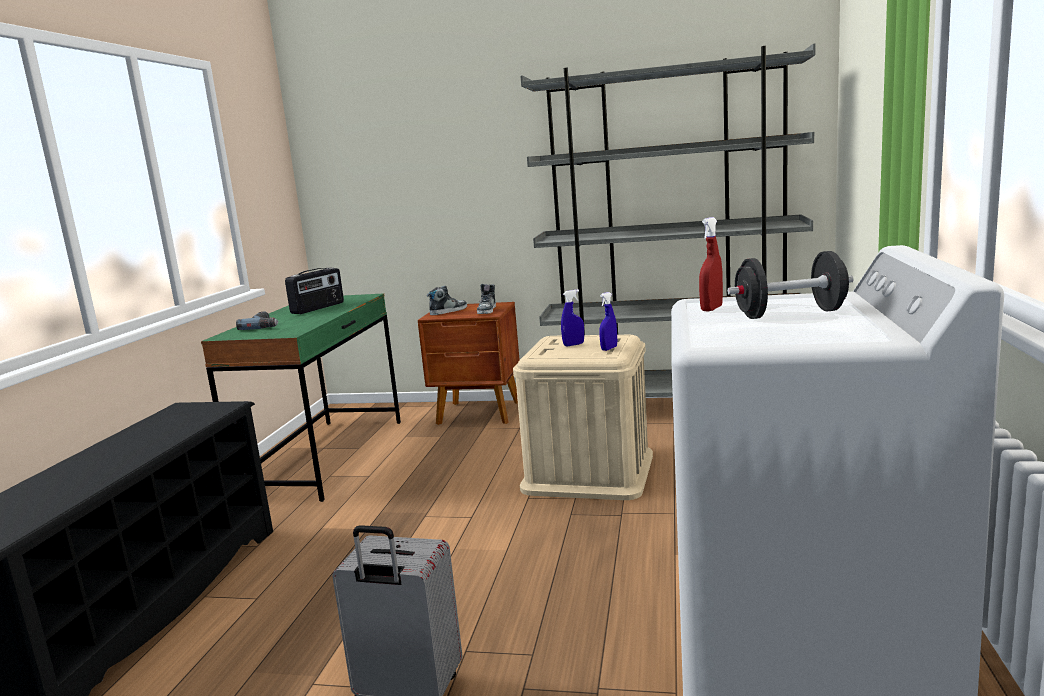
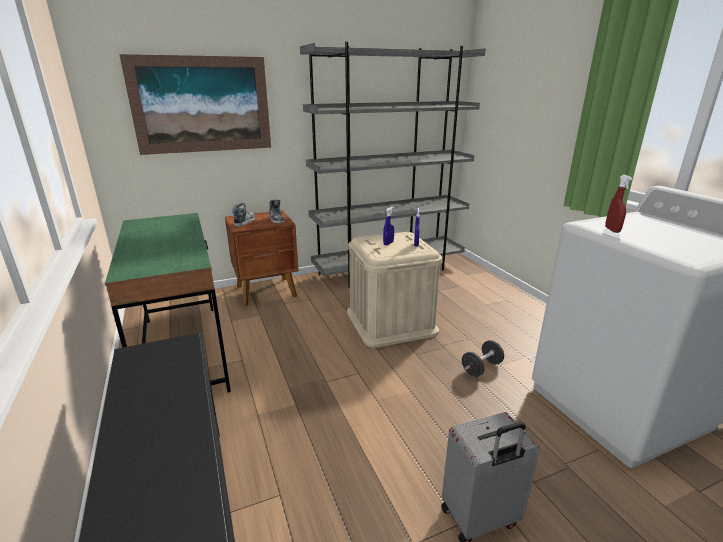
camera: 35 degrees left, 10 degrees up
power drill [236,311,278,330] -> none
radio [285,267,344,314] -> none
black dumbbell [727,251,853,319] -> black dumbbell moved to [462,340,504,377]
none -> picture [119,54,271,155]

